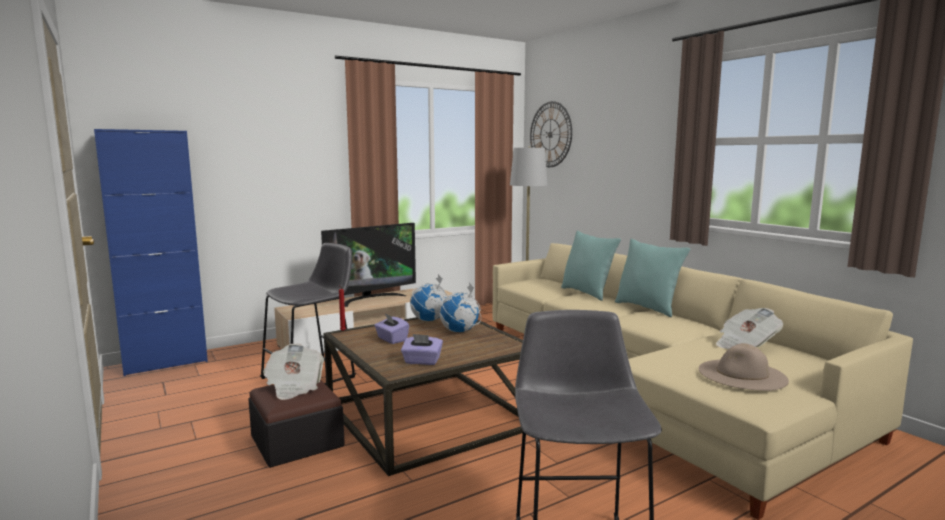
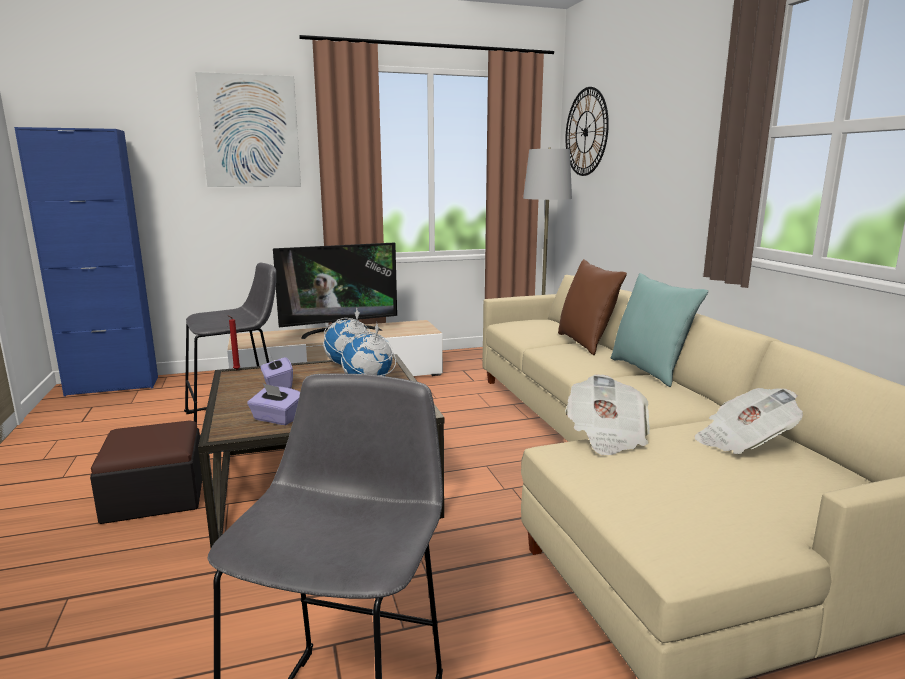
camera: 15 degrees right, 5 degrees up
newspaper [263,344,324,400] -> newspaper moved to [565,374,650,455]
turquoise pillow [561,230,621,301] -> brown pillow [558,259,627,355]
beige hat [699,343,789,391] -> none
none -> picture [195,72,301,187]

